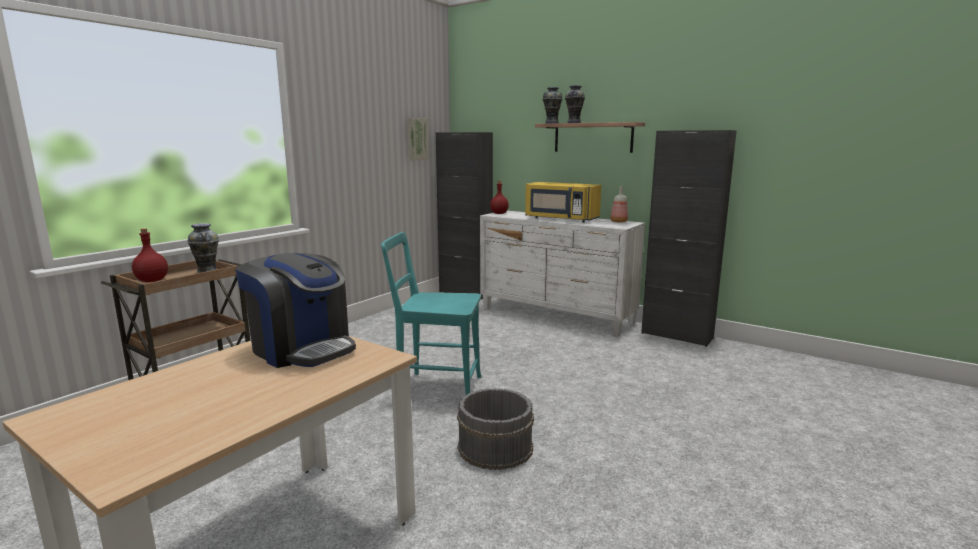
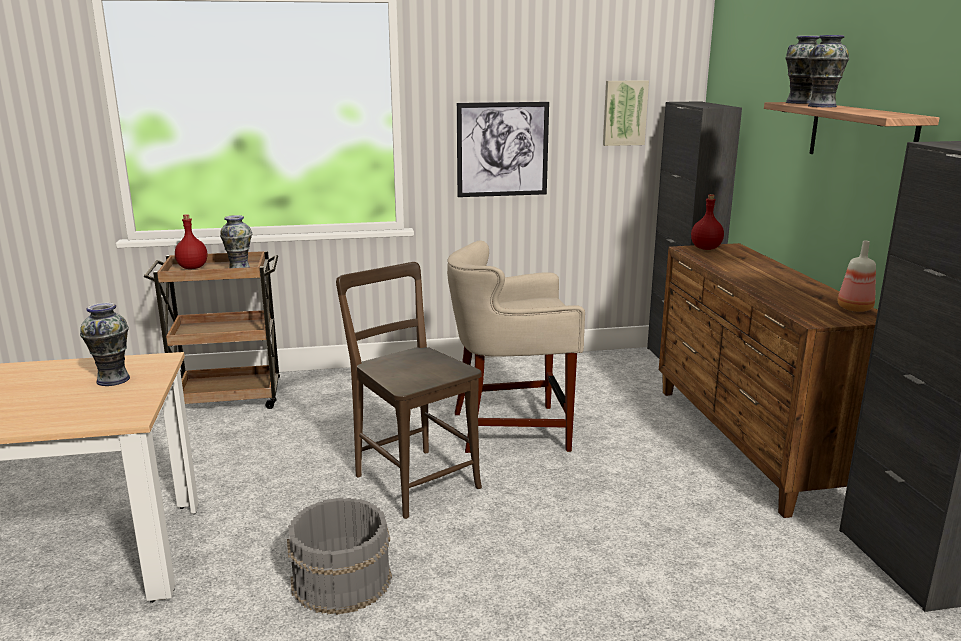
camera: 45 degrees right, 5 degrees up
coffee machine [235,253,356,368] -> vase [80,303,130,386]
turquoise chair [381,232,481,395] -> brown chair [336,262,482,519]
white dresser [480,211,645,337] -> brown dresser [659,243,878,518]
yellow microwave [525,182,601,222] -> none
none -> beige stool [447,240,585,453]
none -> picture [457,102,549,197]

